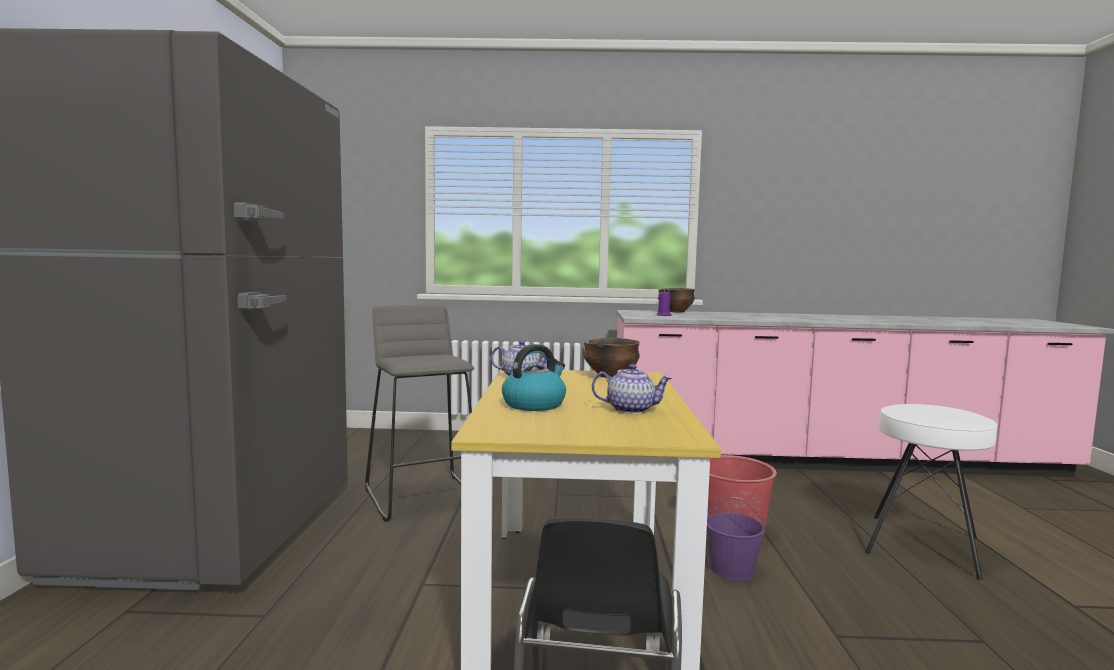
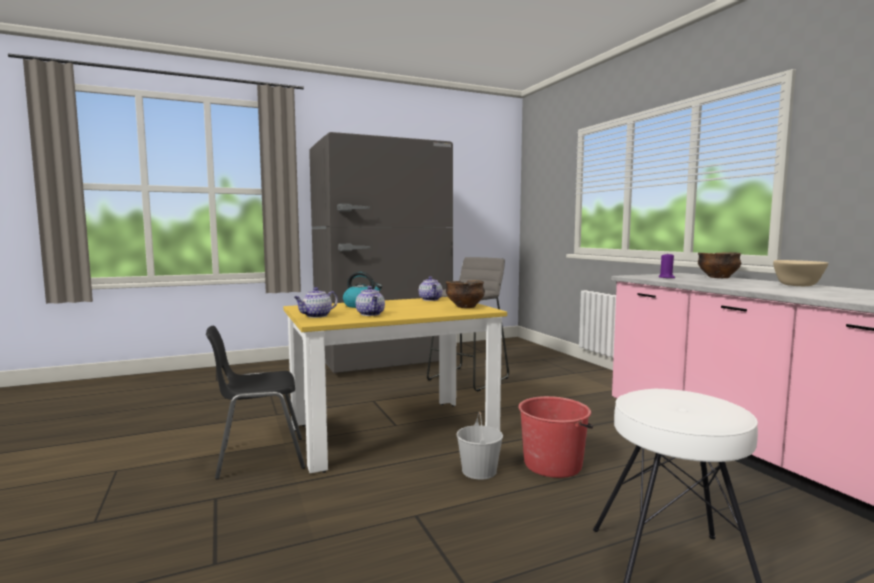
camera: 65 degrees right, 0 degrees up
purple bucket [707,497,765,581] -> white bucket [456,411,503,480]
none -> teapot [294,287,338,318]
none -> beige bowl [773,260,828,286]

